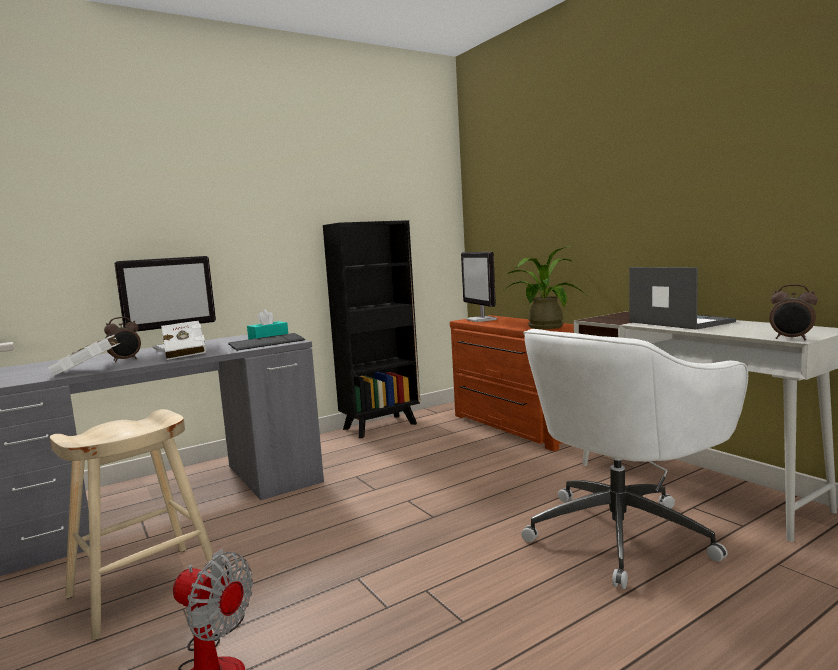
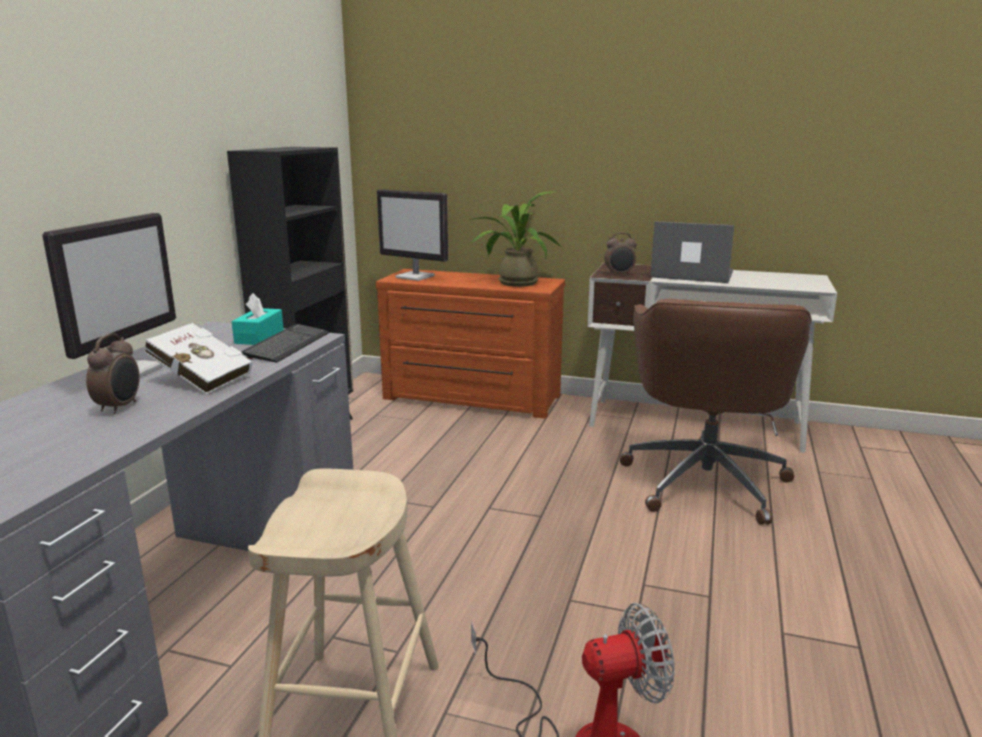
camera: 40 degrees left, 10 degrees up
white book [48,335,124,375] -> none
white office chair [521,329,748,589] -> brown office chair [620,299,812,525]
alarm clock [769,284,818,340] -> alarm clock moved to [604,233,637,276]

